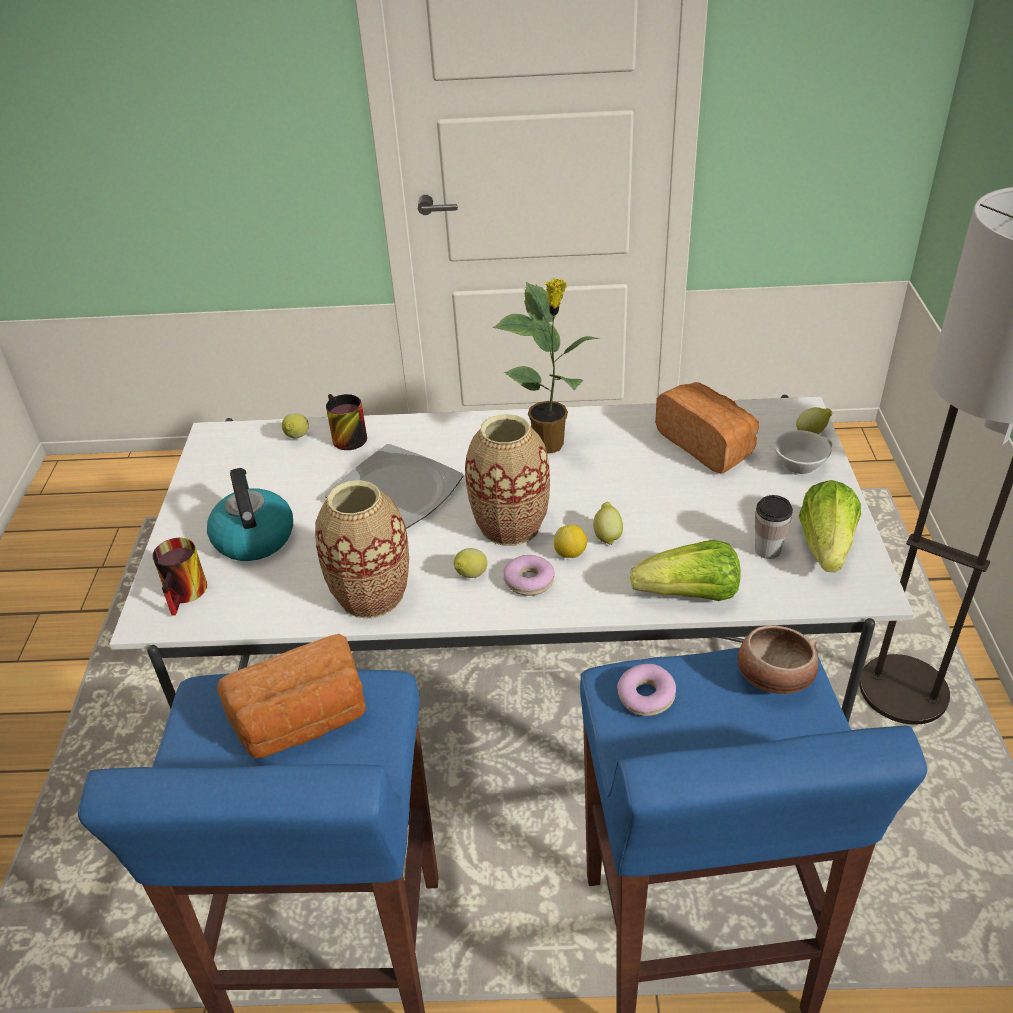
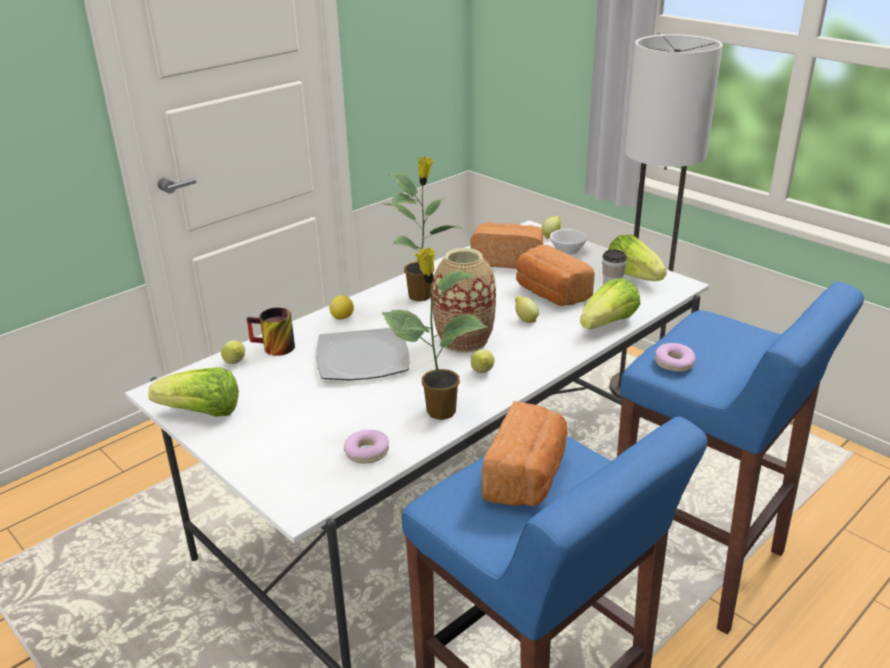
camera: 45 degrees left, 10 degrees down
mug [152,538,207,615] -> none
kettle [207,468,293,561] -> none
vase [315,480,409,619] -> potted plant [382,248,487,420]
donut [503,555,555,596] -> donut moved to [344,430,389,463]
lemon [554,525,587,558] -> lemon moved to [329,295,354,320]
bowl [737,625,818,694] -> none
none -> lettuce [148,367,239,417]
none -> bread [516,245,595,306]

